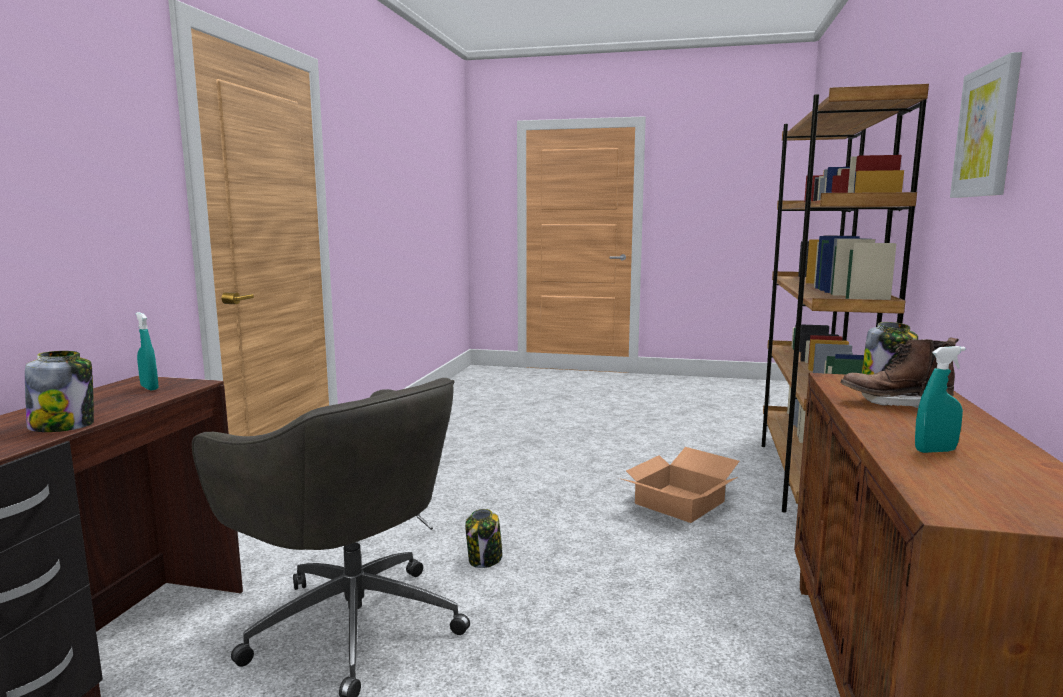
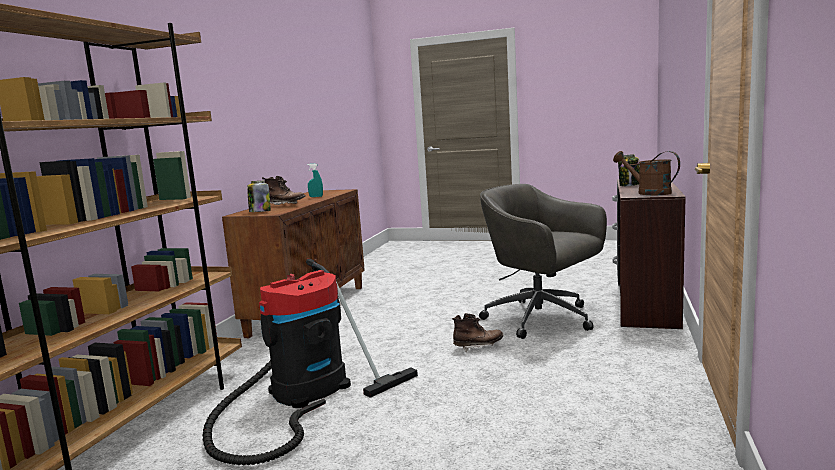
camera: 175 degrees left, 0 degrees up
turquoise spray bottle [136,312,158,391] -> brown watering can [613,151,680,195]
jar [465,509,503,568] -> brown boot [452,313,503,352]
cardboard box [619,447,740,523] -> vacuum cleaner [202,259,418,465]
picture [950,52,1022,198] -> none

